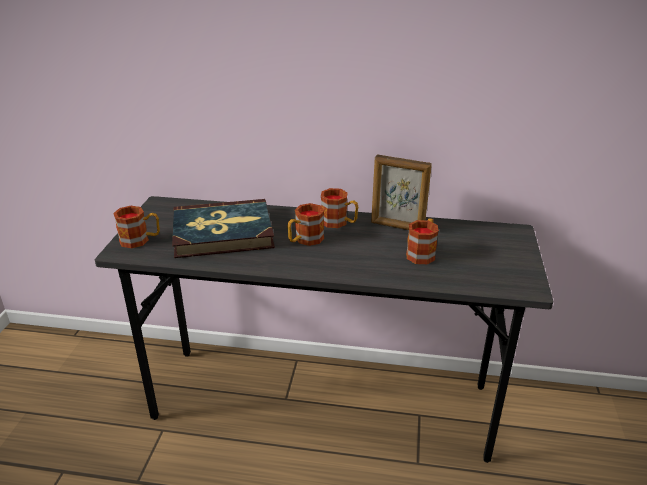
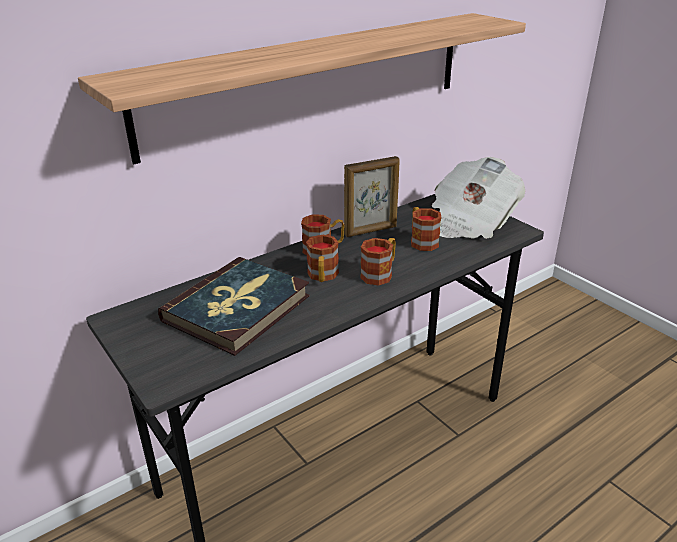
camera: 45 degrees left, 0 degrees up
mug [113,206,160,248] -> mug moved to [360,238,396,286]
none -> shelf [78,13,526,165]
none -> newspaper [432,157,526,239]

